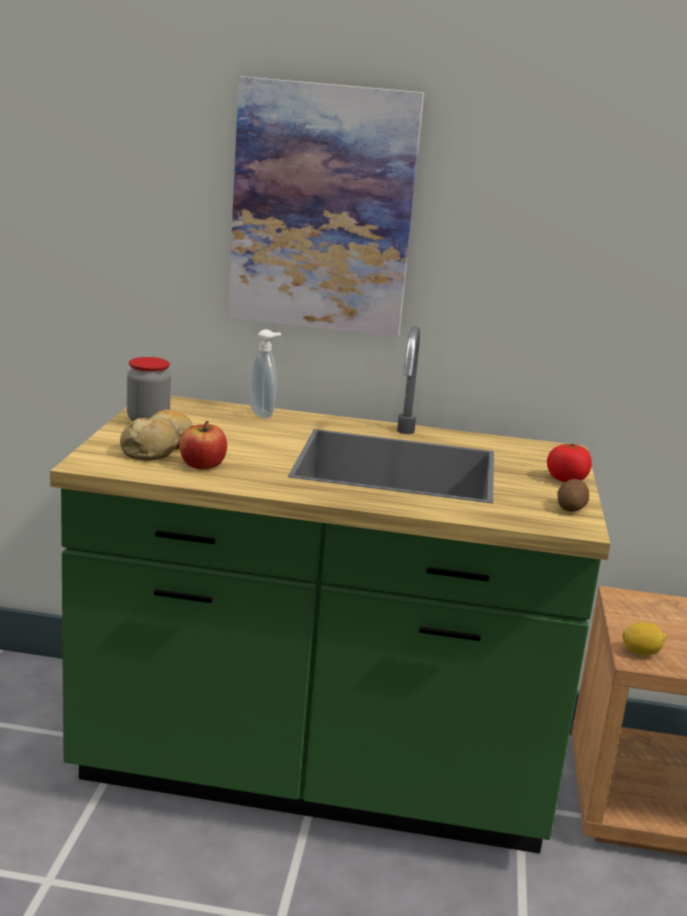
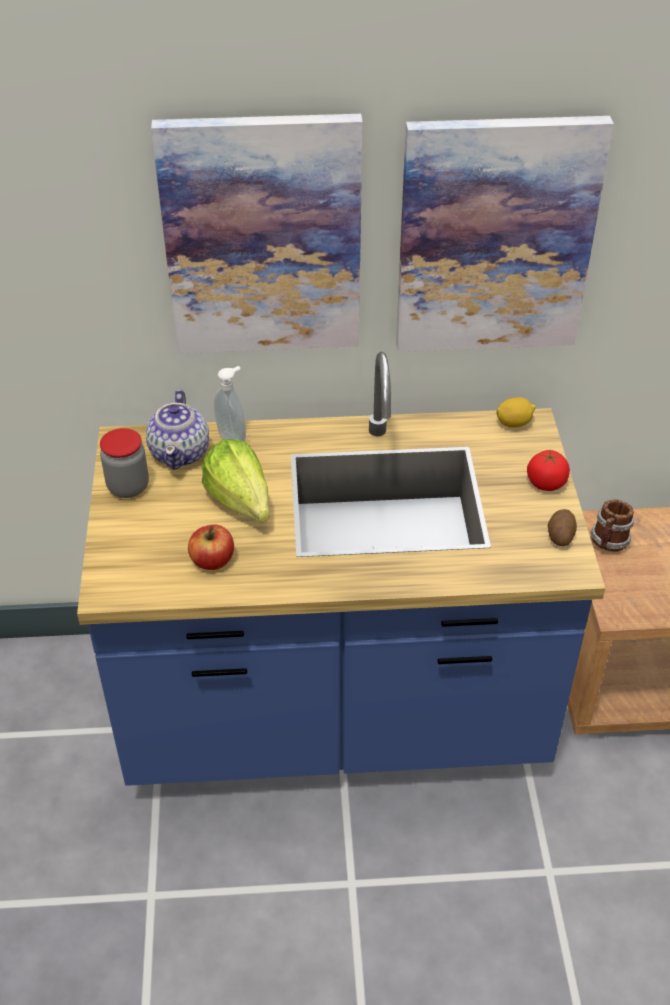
camera: 10 degrees left, 25 degrees up
green counter [50,326,610,853] -> blue counter [77,352,605,786]
bread [120,409,193,461] -> none
lemon [622,622,667,656] -> lemon moved to [496,397,536,428]
none -> teapot [146,390,209,470]
none -> lettuce [202,439,269,523]
none -> picture [396,116,614,352]
none -> mug [590,499,634,552]

